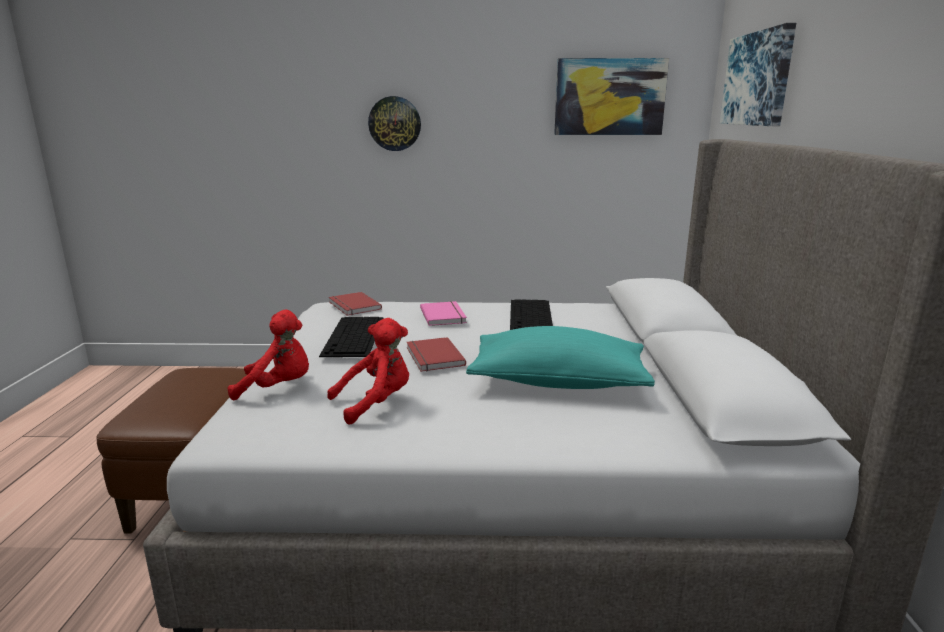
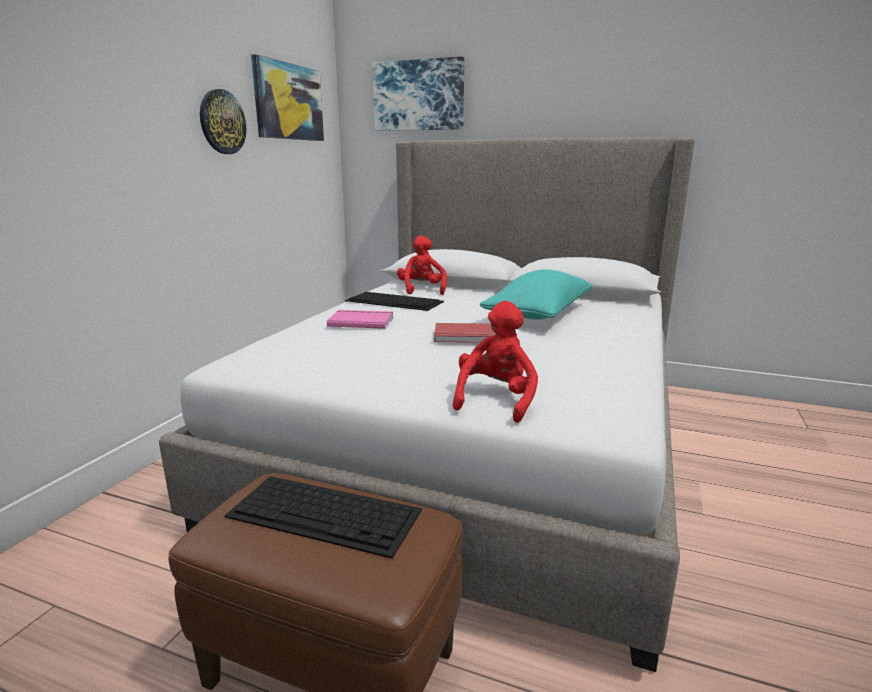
camera: 70 degrees left, 0 degrees up
keyboard [319,317,383,357] -> keyboard moved to [224,476,422,559]
red plush toy [327,318,409,425] -> red plush toy moved to [397,235,447,295]
red book [329,292,382,316] -> none
wall clock [368,96,421,151] -> wall clock moved to [200,89,246,154]

